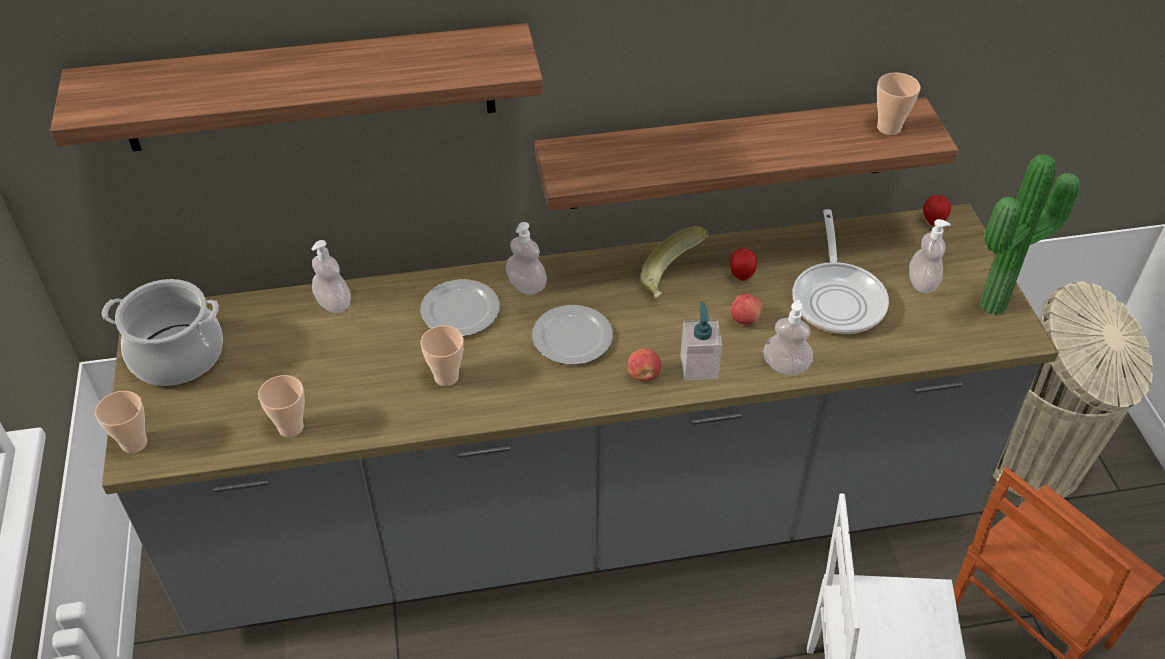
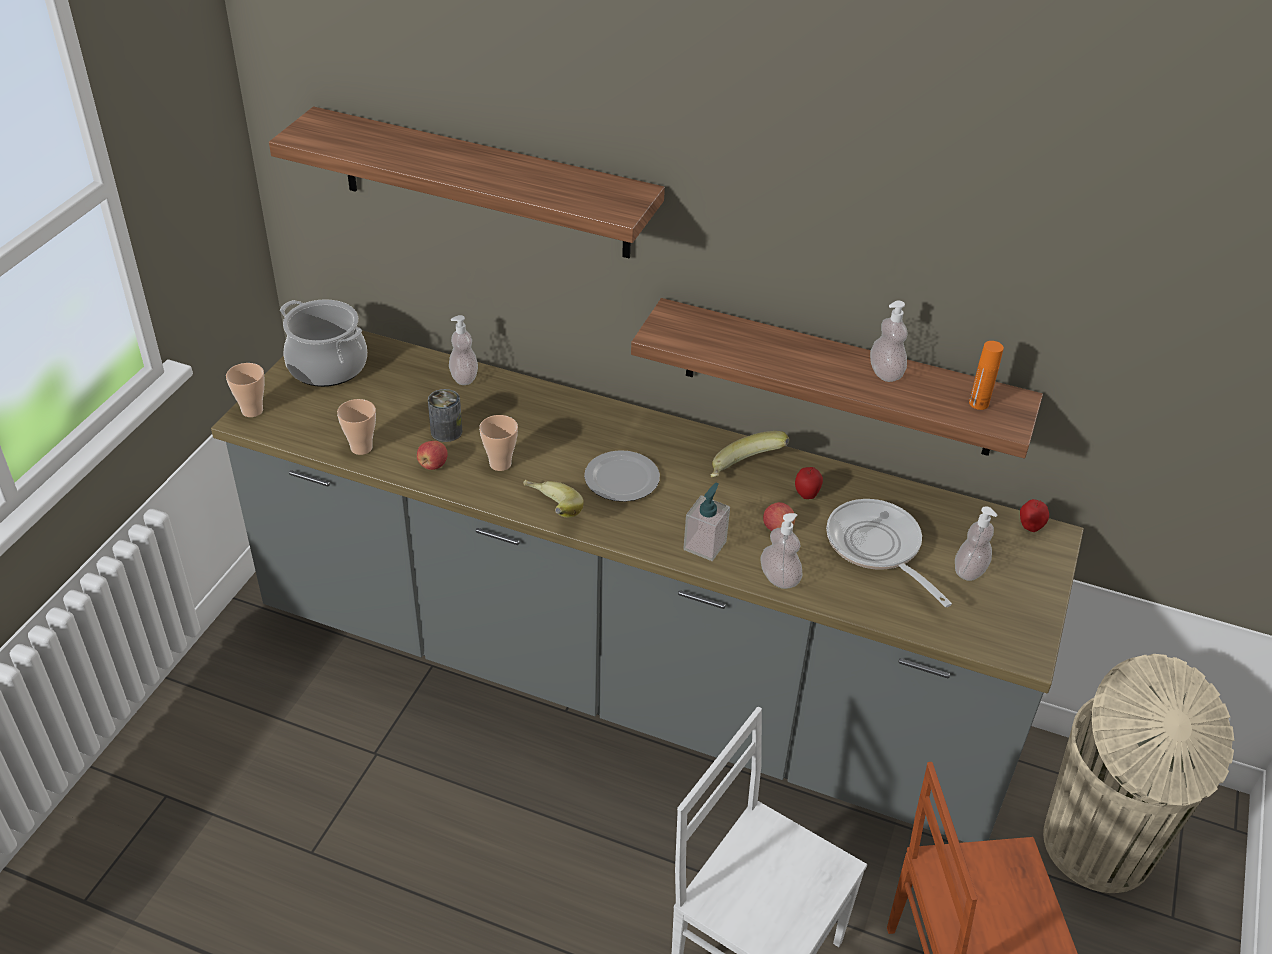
camera: 30 degrees right, 5 degrees down
plate [420,279,500,336] -> none
soap dispenser [506,222,547,294] -> soap dispenser moved to [870,301,907,382]
apple [628,348,662,381] -> apple moved to [417,441,448,470]
frying pan [793,209,889,334] -> frying pan turned 120 degrees clockwise [826,499,952,607]
cup [877,72,920,135] -> orange bottle [969,341,1004,410]
potted plant [979,154,1081,315] -> none
none -> can [428,389,462,442]
none -> banana [523,479,584,518]

